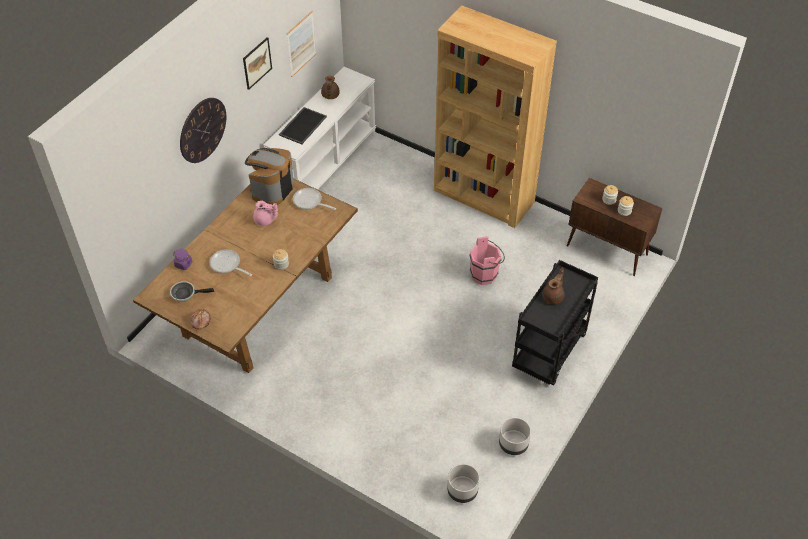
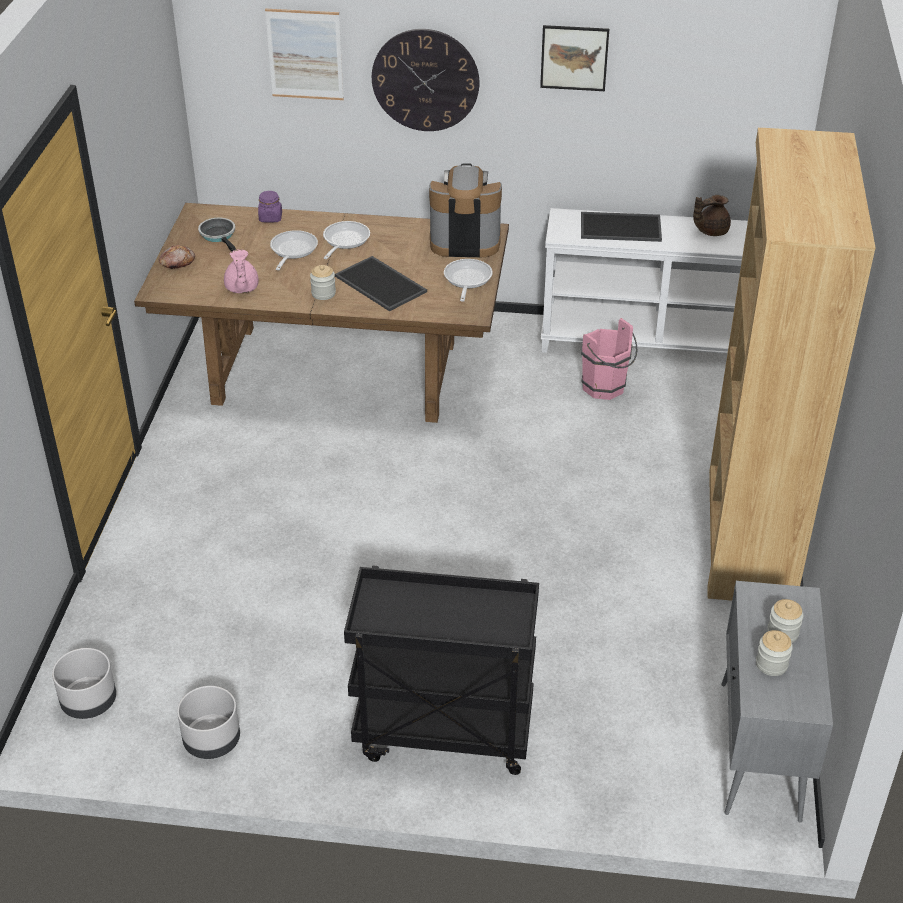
camera: 65 degrees right, 10 degrees down
pink teapot [253,200,278,226] -> pink teapot moved to [224,249,259,293]
picture [287,11,316,77] -> picture moved to [265,9,344,100]
pink bucket [469,236,505,285] -> pink bucket moved to [581,318,637,400]
brown teapot [542,268,564,304] -> none
brown cabinet [567,178,663,276] -> grey cabinet [721,581,833,823]
none -> frying pan [323,221,370,259]
none -> tray [335,256,427,311]

